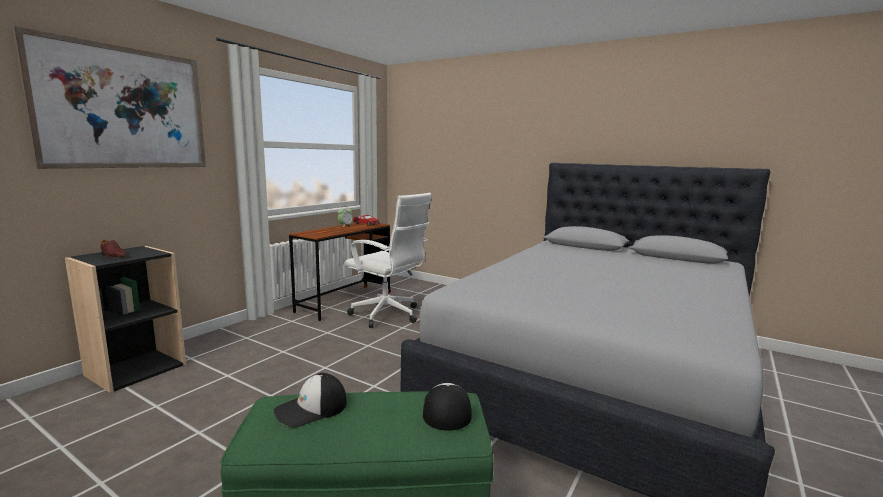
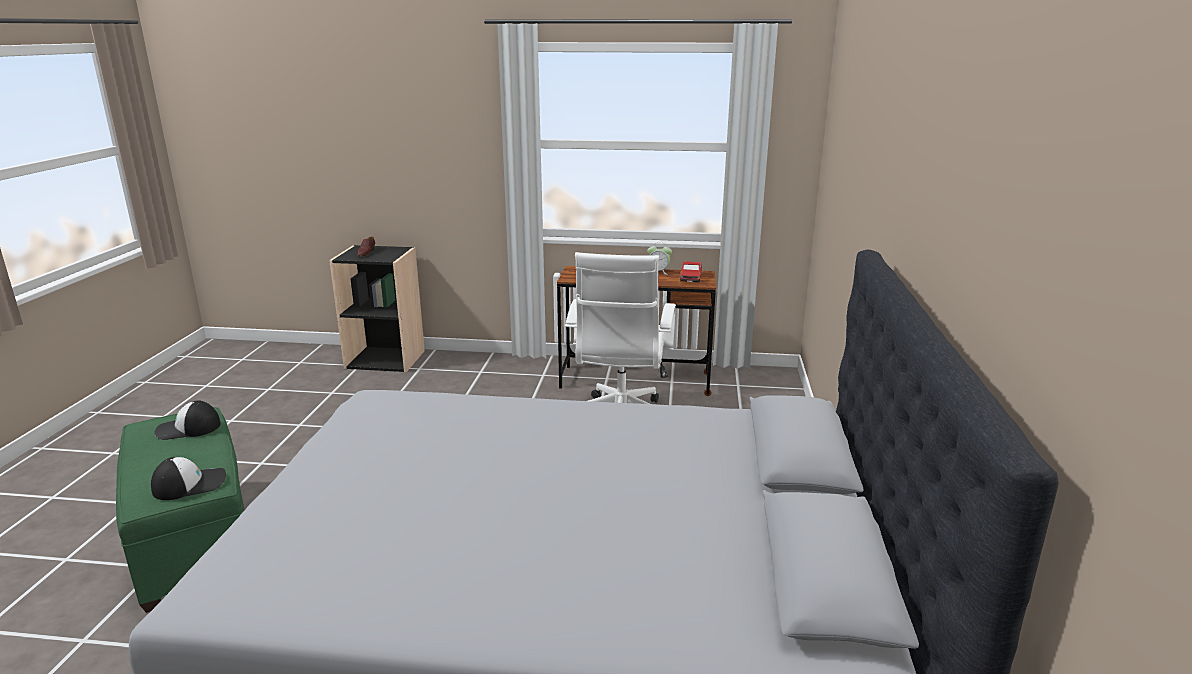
camera: 65 degrees right, 10 degrees up
picture [13,26,206,169] -> none
cap [274,373,347,427] -> cap turned 45 degrees counterclockwise [154,401,221,440]

